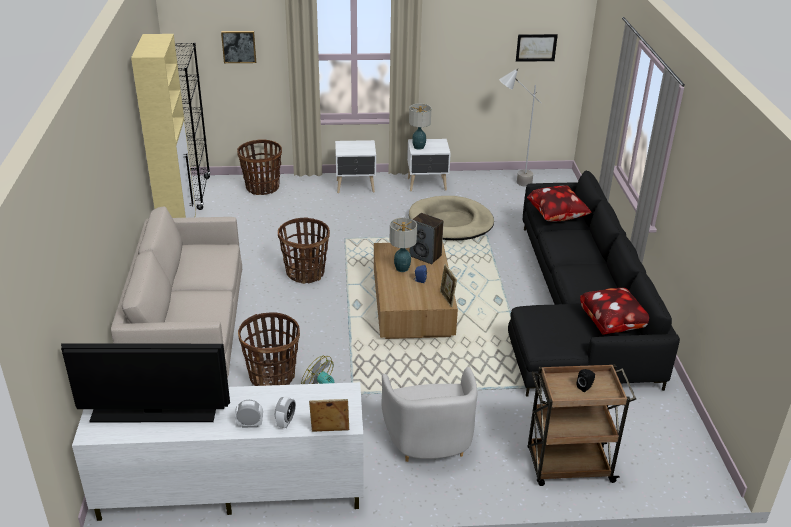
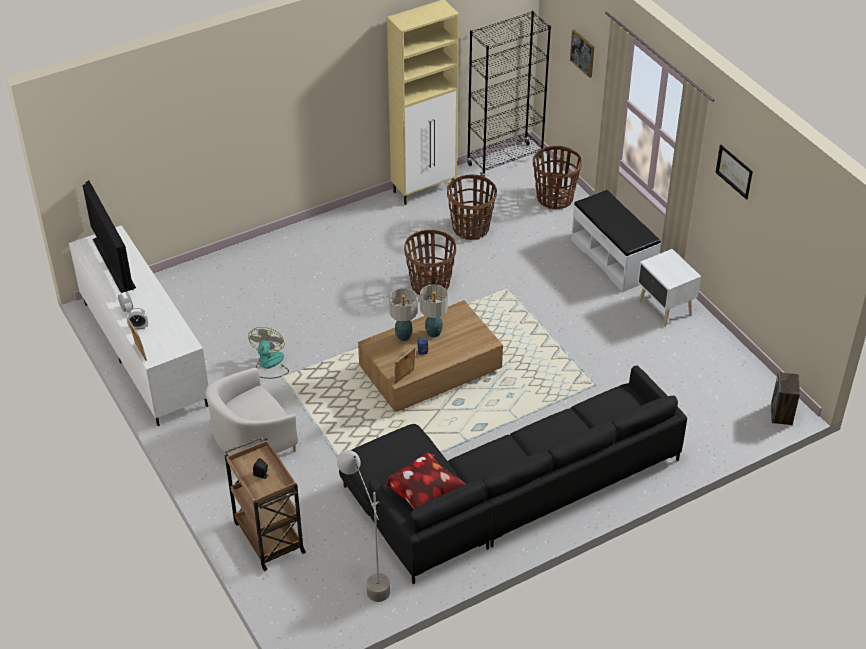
camera: 65 degrees right, 10 degrees up
beige sofa [111,206,242,379] -> none
basket [238,312,300,386] -> basket moved to [447,174,497,240]
white nightstand [335,140,376,193] -> white bench [571,190,661,292]
table lamp [409,103,431,150] -> table lamp moved to [389,288,417,341]
beige dog bed [409,196,494,240] -> none
speaker [410,213,444,264] -> speaker moved to [771,372,800,425]
grey floor lamp [499,68,542,187] -> grey floor lamp moved to [337,450,390,602]
picture [516,34,558,62] -> picture moved to [715,145,753,200]
pillow [527,185,592,221] -> none

